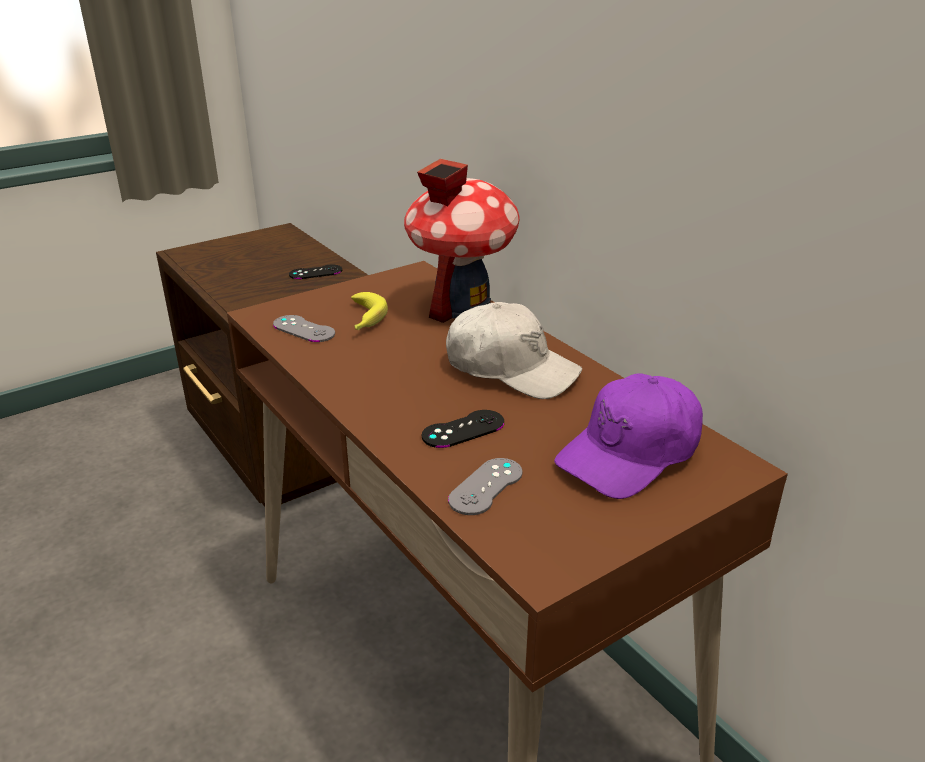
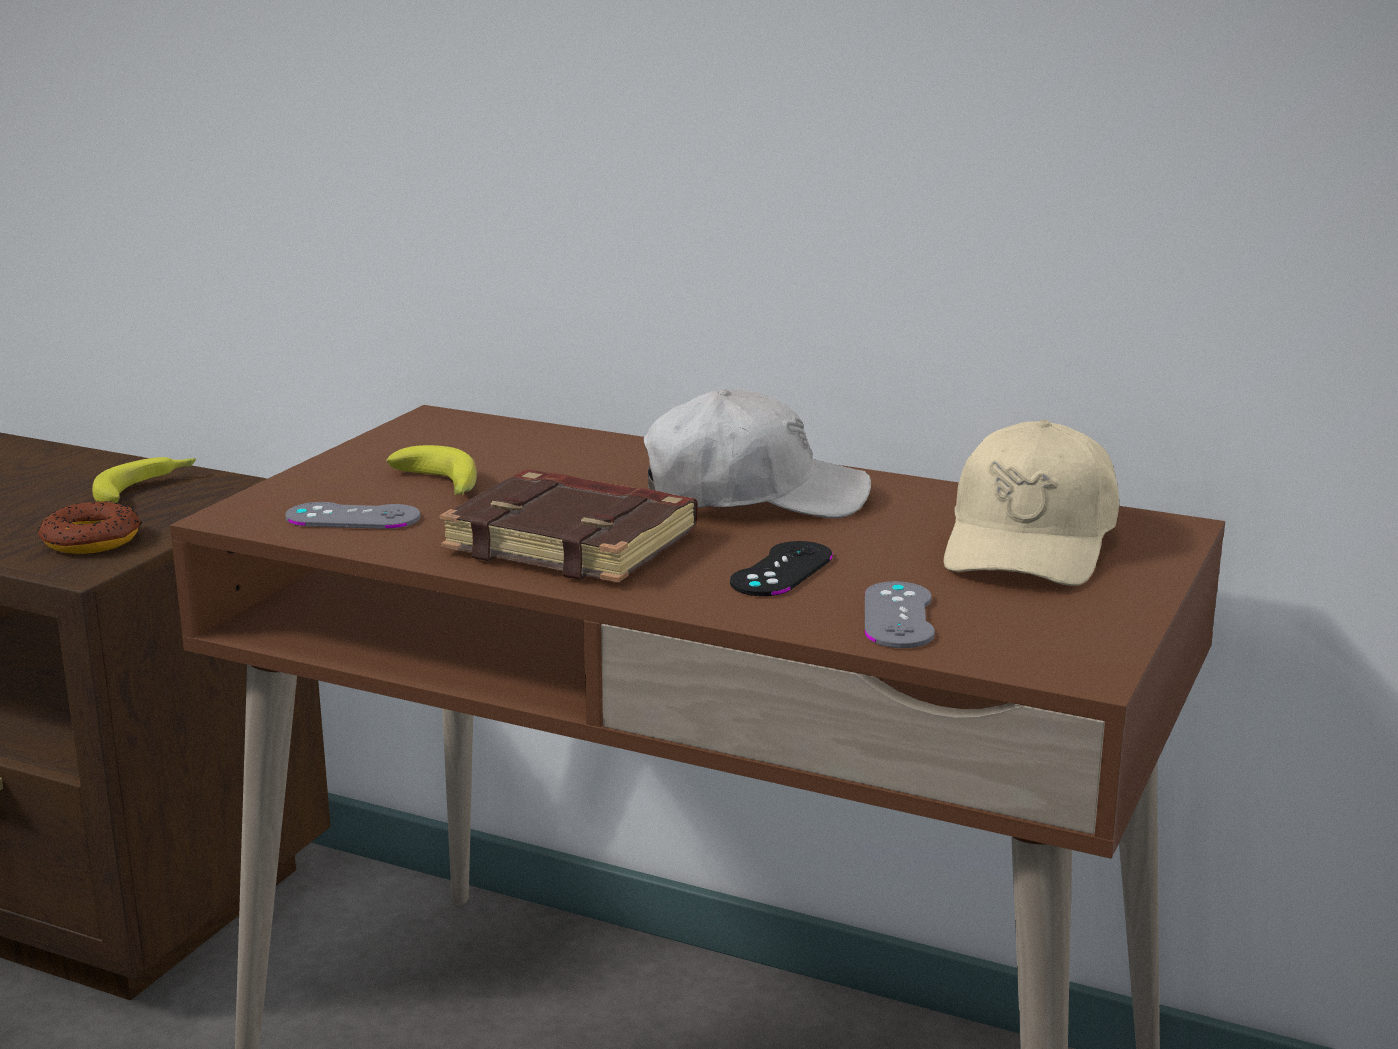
camera: 30 degrees left, 10 degrees down
black game controller [289,265,342,279] -> banana [92,457,196,503]
toy house [404,159,520,323] -> none
purple cap [554,374,703,499] -> beige cap [944,420,1119,586]
none -> donut [38,501,142,554]
none -> brown book [440,470,697,583]

